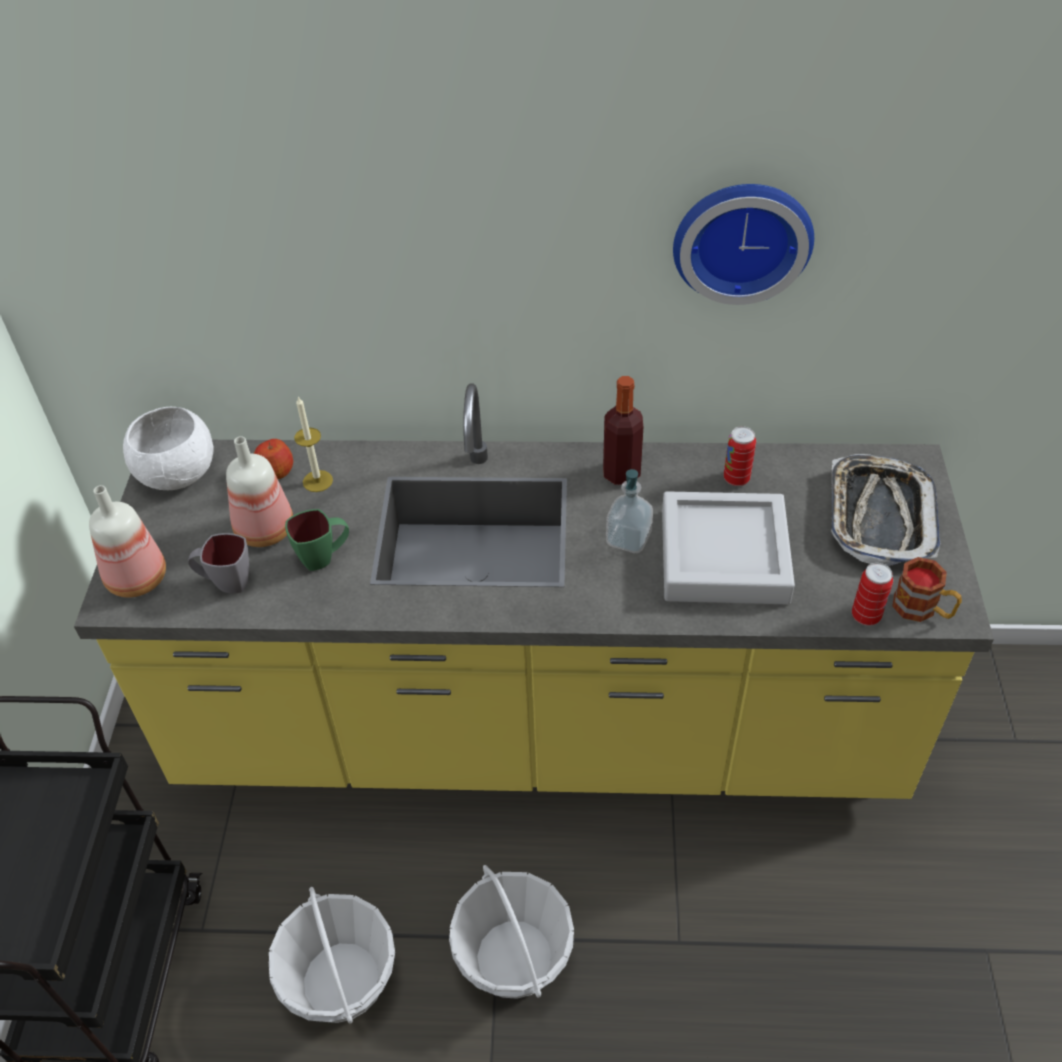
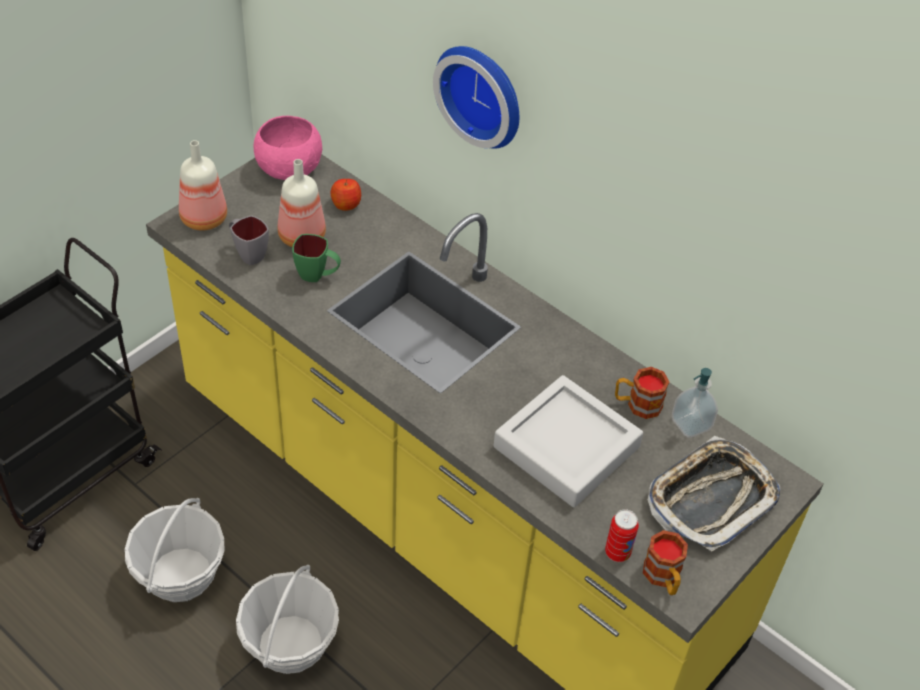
camera: 35 degrees right, 0 degrees up
white bowl [123,407,213,490] -> pink bowl [253,116,322,180]
candle [294,396,333,492] -> none
bottle [603,376,644,485] -> none
soap dispenser [606,469,653,553] -> soap dispenser moved to [672,368,718,437]
wall clock [673,184,814,305] -> wall clock moved to [433,46,519,149]
can [724,426,756,486] -> mug [615,367,669,419]

